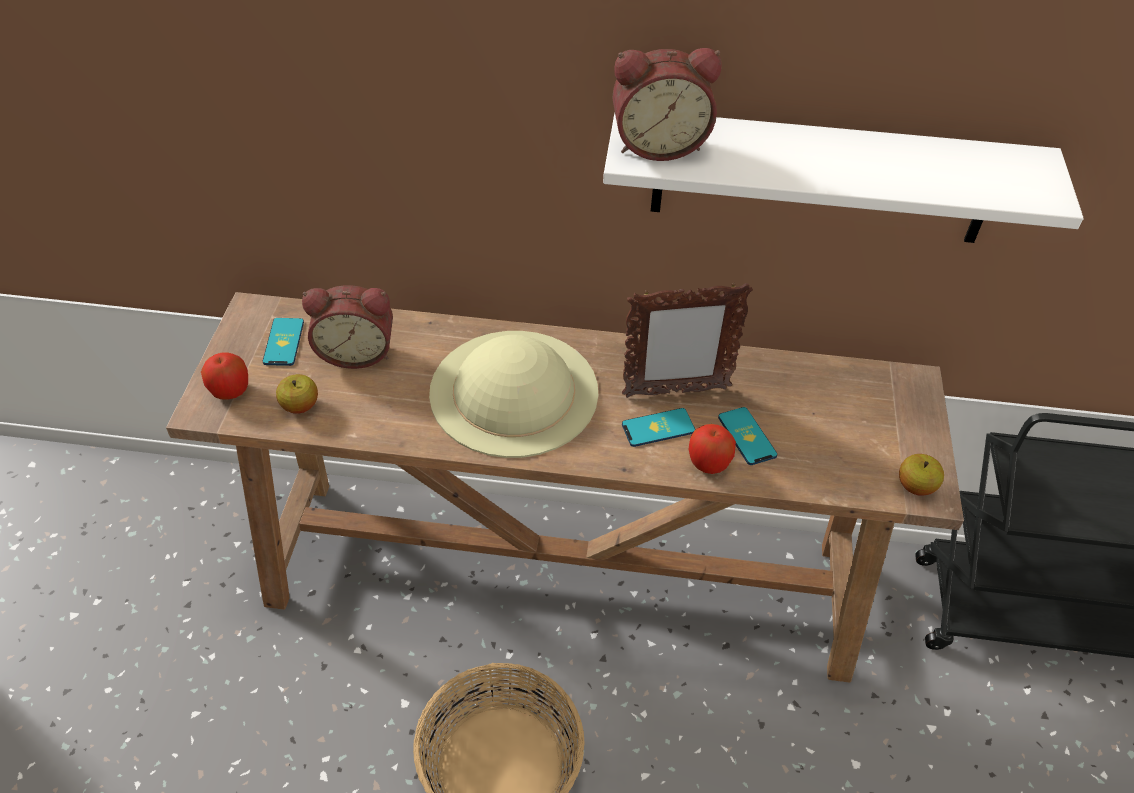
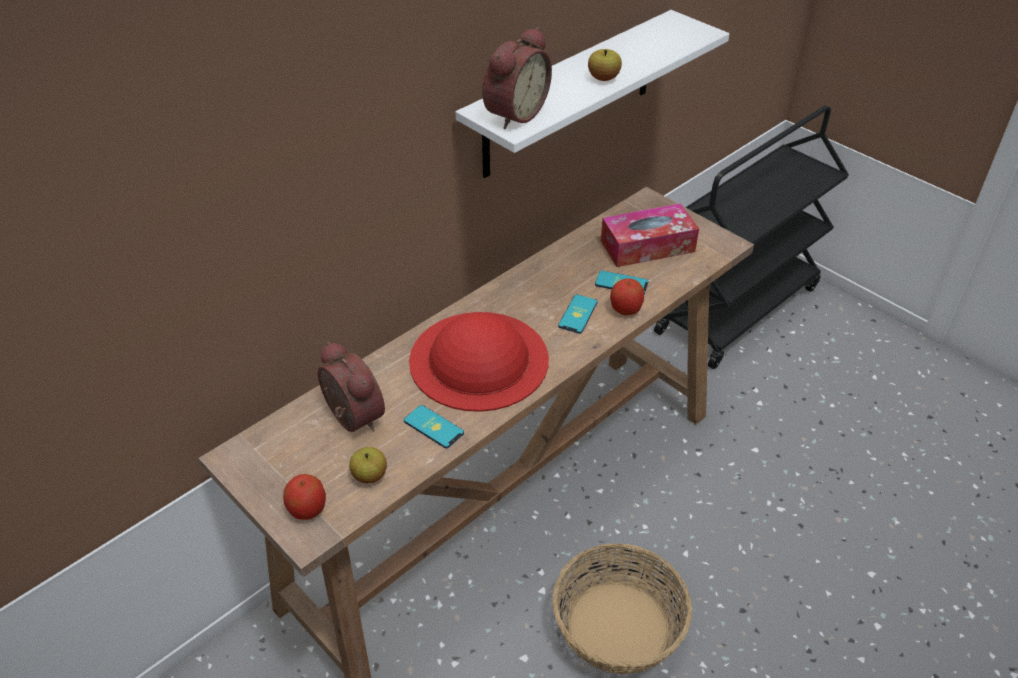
camera: 50 degrees left, 5 degrees down
phone [263,318,304,366] -> phone moved to [404,405,464,448]
alarm clock [302,285,393,369] -> alarm clock turned 75 degrees counterclockwise [318,341,385,432]
beige hat [429,331,598,458] -> red hat [409,312,549,412]
picture frame [622,282,753,398] -> none
apple [899,454,944,496] -> apple moved to [588,49,622,81]
none -> tissue box [601,204,699,267]

